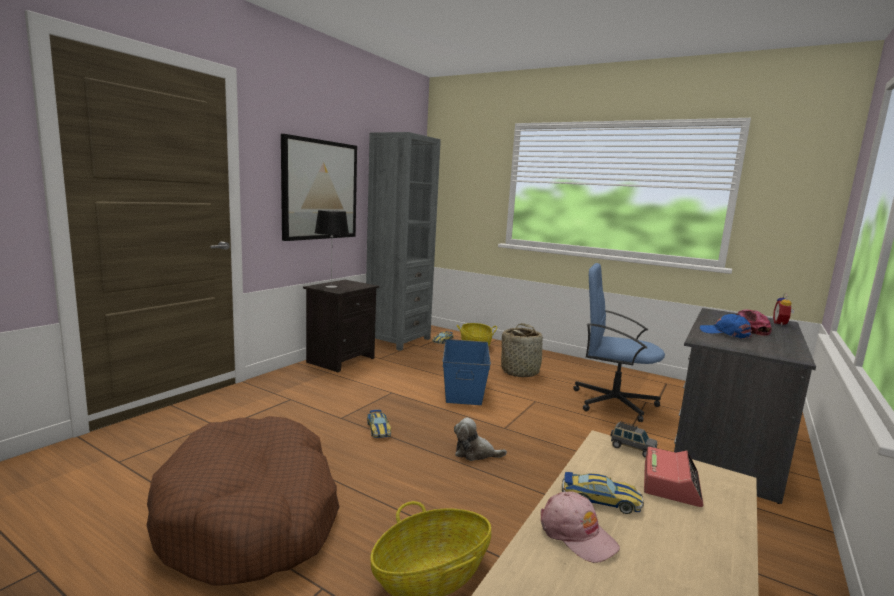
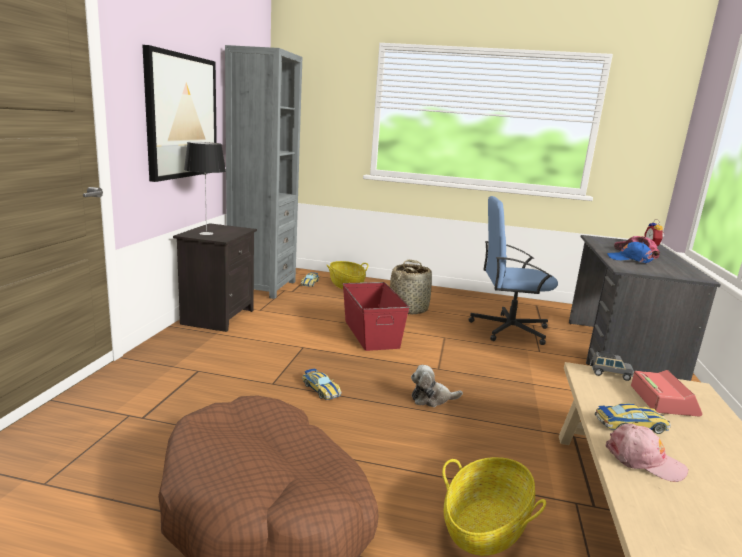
camera: 20 degrees left, 5 degrees up
blue storage box [442,339,491,405] -> red storage box [343,282,410,351]

